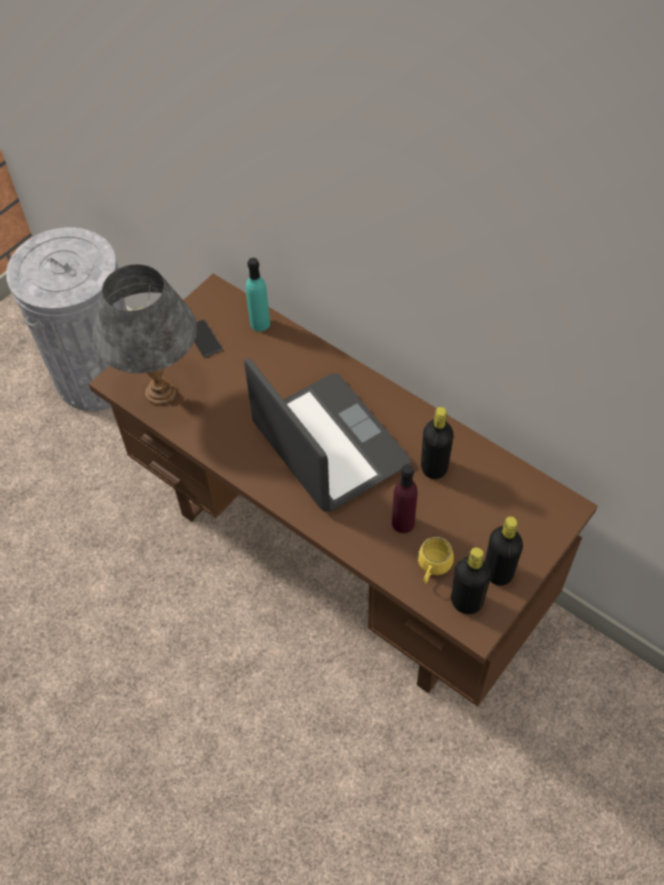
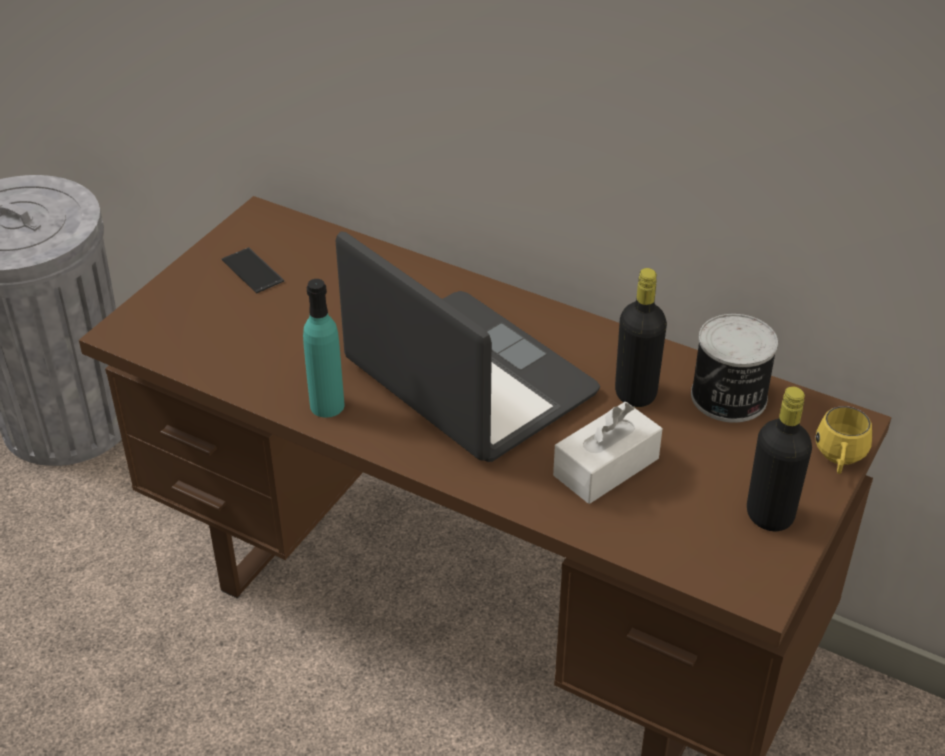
camera: 10 degrees left, 15 degrees down
grey table lamp [92,264,197,406] -> none
turquoise bottle [246,258,270,332] -> turquoise bottle moved to [303,279,345,418]
purple bottle [392,464,418,533] -> white tissue box [553,402,662,504]
yellow mug [418,537,454,584] -> yellow mug moved to [816,406,872,474]
black bottle [451,547,491,614] -> none
none -> can [691,314,778,423]

